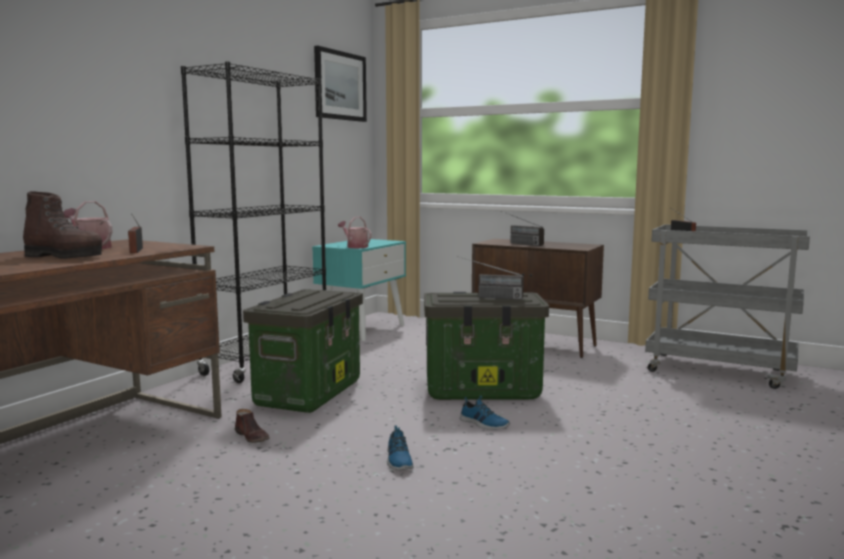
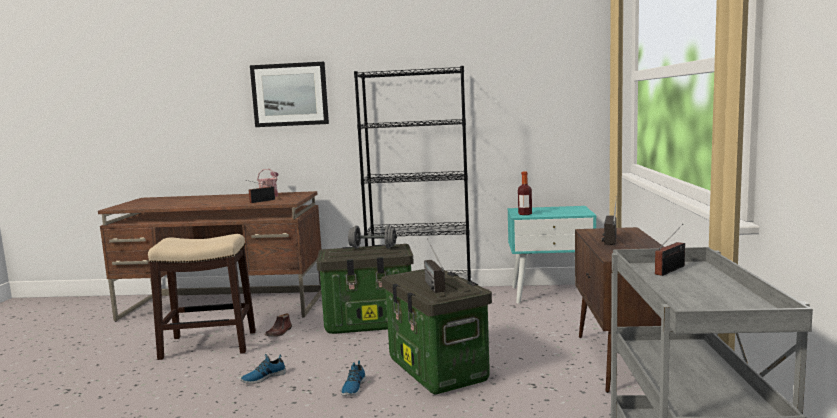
camera: 65 degrees right, 0 degrees up
brown boot [23,191,102,259] -> none
picture [314,46,367,122] -> picture moved to [250,62,329,127]
watering can [338,217,372,248] -> bottle [518,171,532,215]
none -> stool [148,234,256,360]
none -> grey dumbbell [348,225,397,249]

